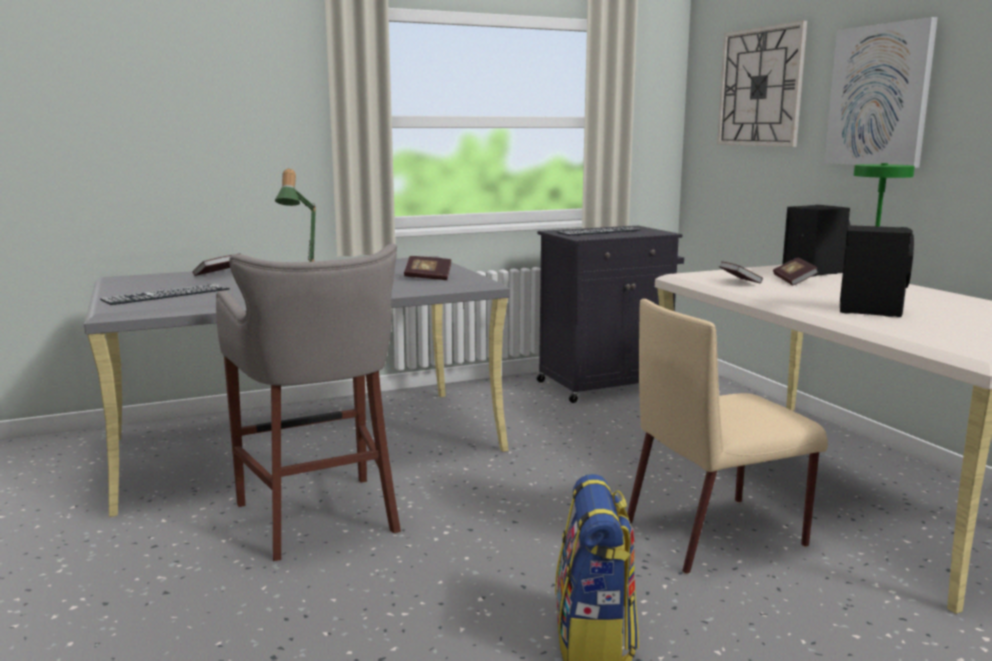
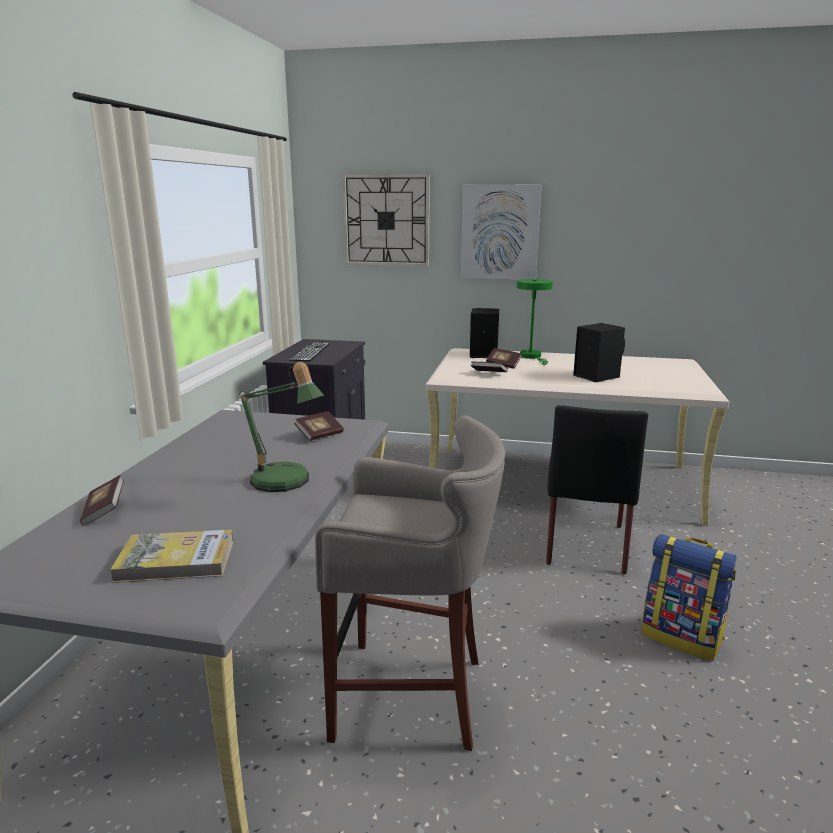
camera: 55 degrees left, 5 degrees up
keyboard [100,283,230,305] -> book [110,529,234,583]
beige chair [627,299,828,574] -> black chair [546,405,648,574]

